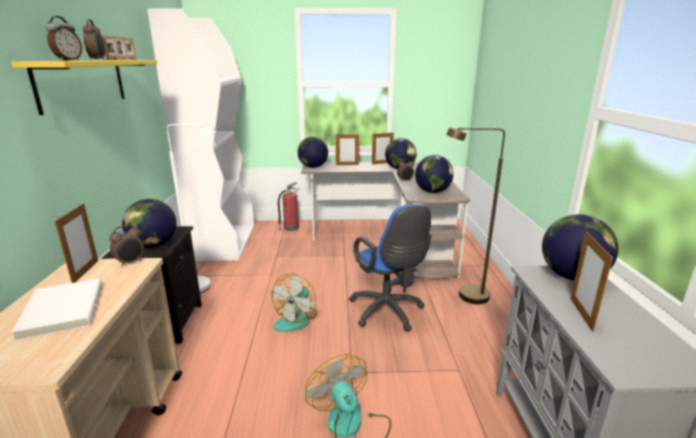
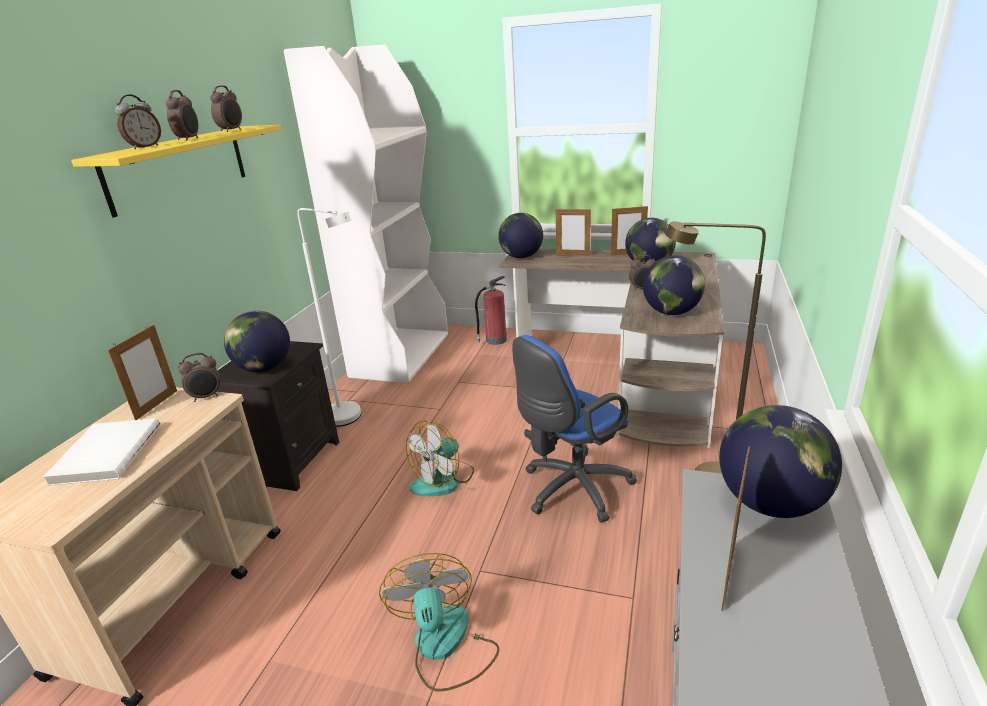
camera: 20 degrees right, 5 degrees up
picture frame [102,36,136,60] -> alarm clock [210,85,242,132]
blue office chair [349,204,431,332] -> blue office chair turned 60 degrees clockwise [512,335,637,522]

